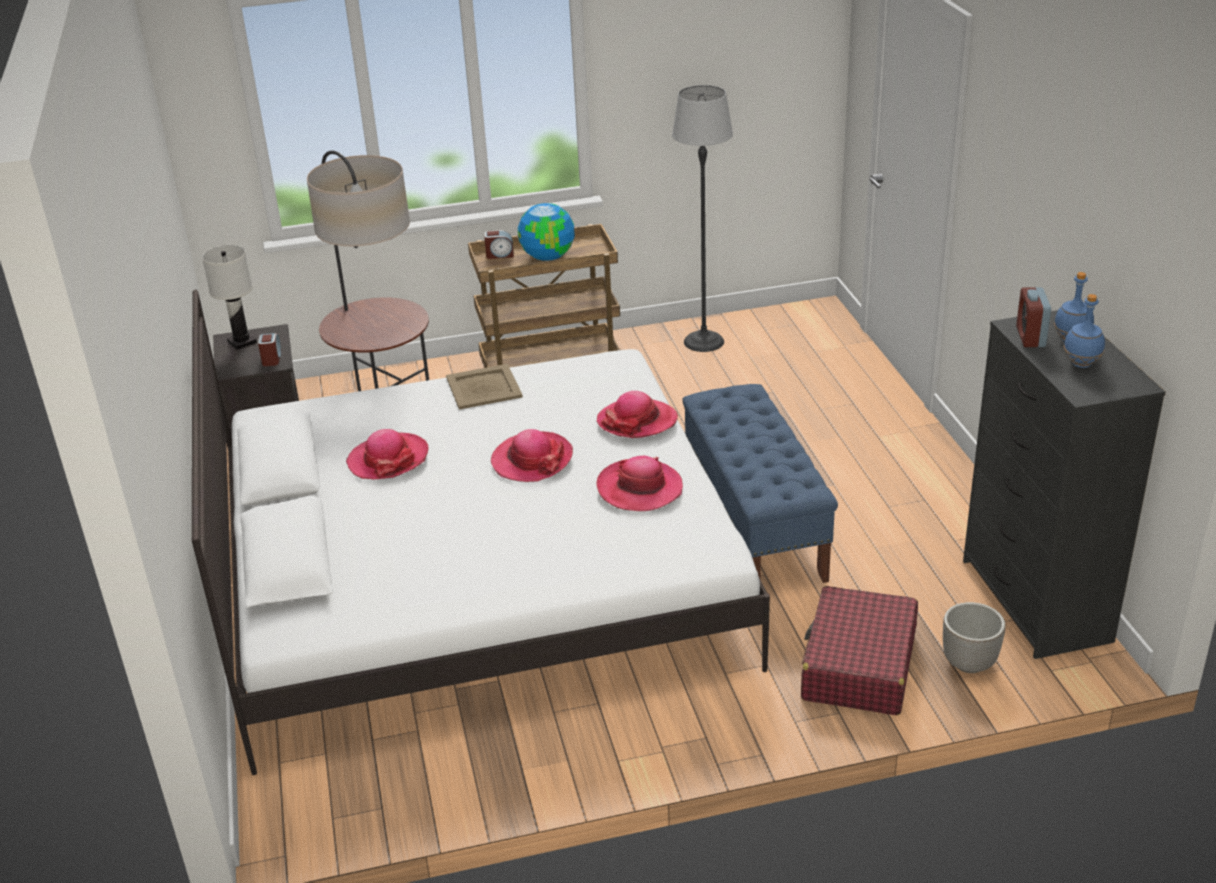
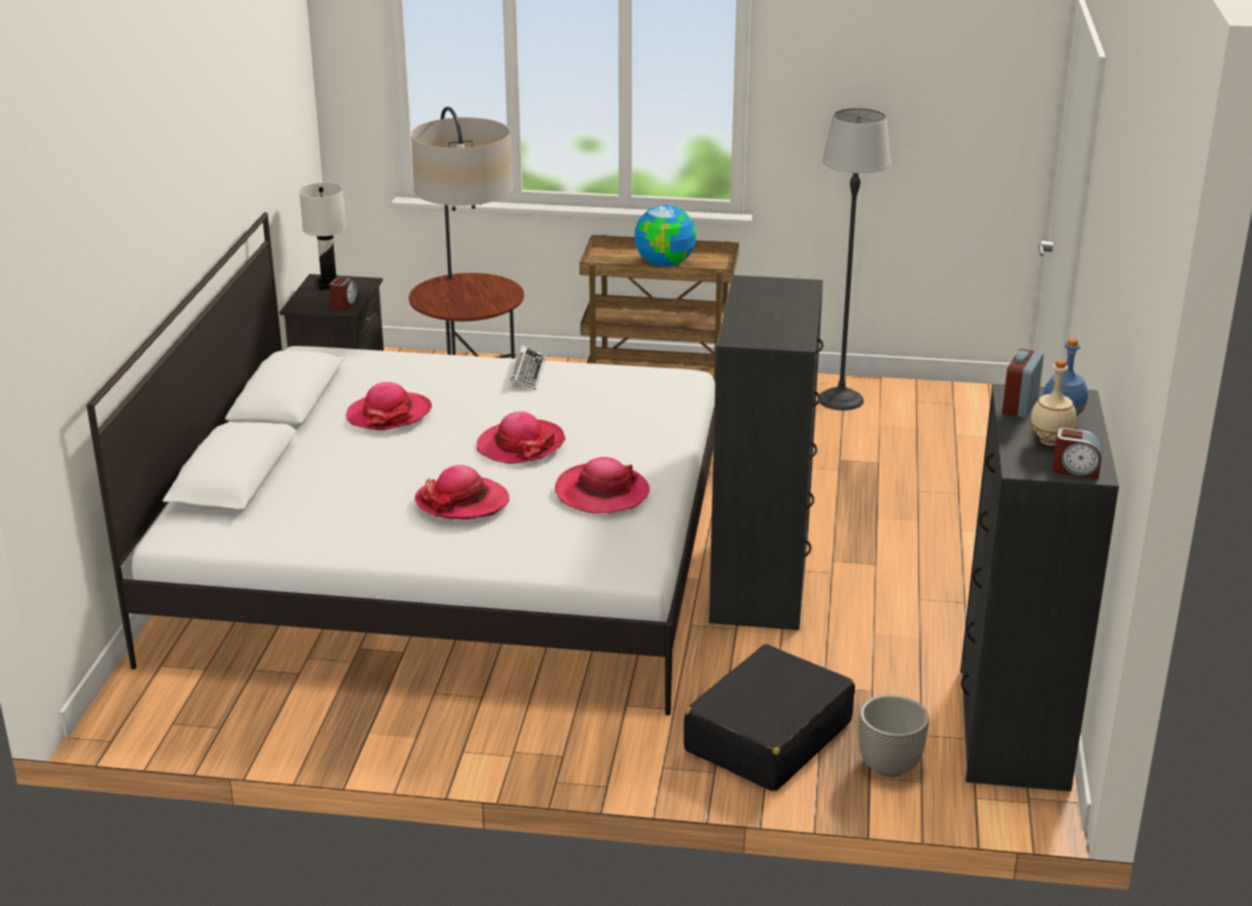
camera: 20 degrees right, 5 degrees down
beige tray [446,364,523,410] -> keyboard [510,345,546,390]
alarm clock [484,230,514,259] -> alarm clock moved to [1052,428,1103,479]
hat [597,391,678,438] -> hat moved to [415,465,509,520]
blue bench [683,384,838,583] -> black dresser [709,275,824,630]
red suitcase [801,586,918,715] -> black suitcase [684,644,855,792]
blue bottle [1064,294,1105,368] -> beige bottle [1030,359,1076,446]

